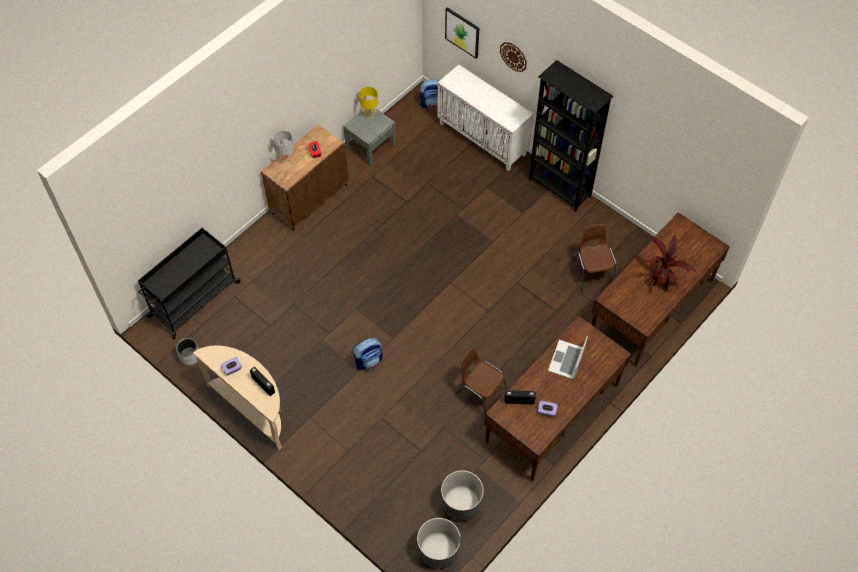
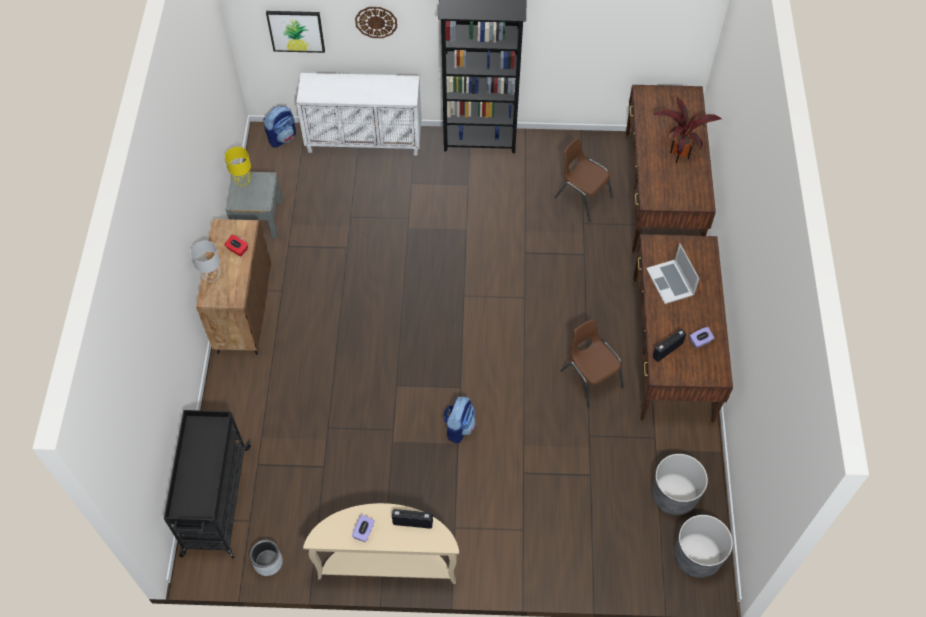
camera: 40 degrees left, 0 degrees up
brown chair [455,347,508,413] -> brown chair turned 60 degrees clockwise [560,319,624,409]

